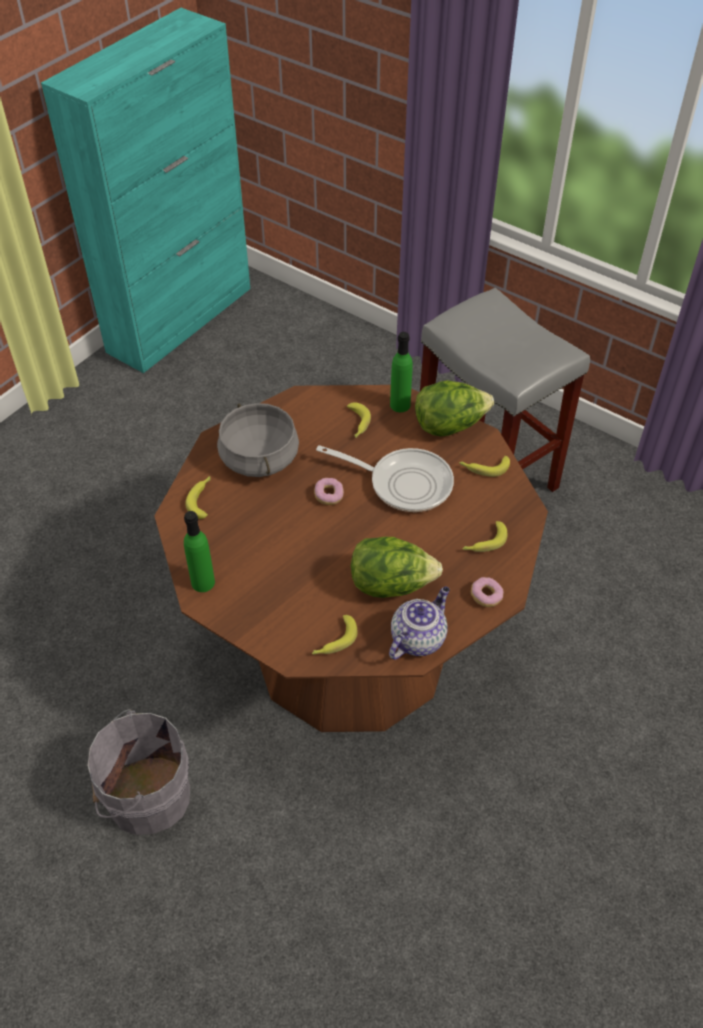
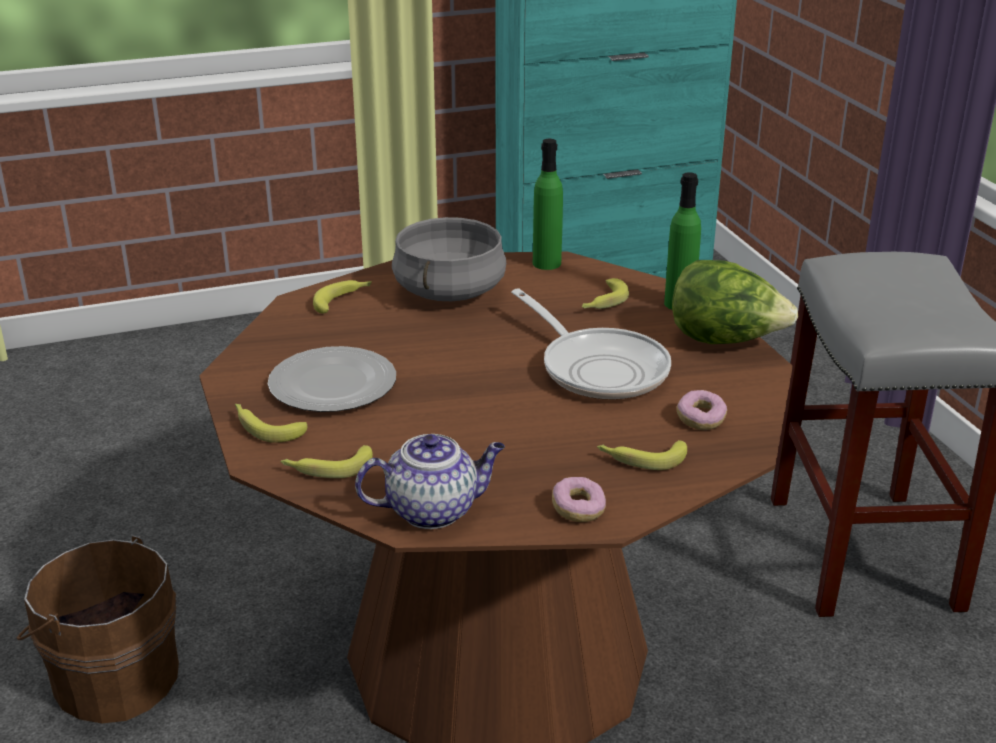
camera: 35 degrees right, 20 degrees down
grey bucket [87,709,190,835] -> brown bucket [17,536,179,723]
green bottle [184,511,215,592] -> green bottle moved to [533,139,563,270]
donut [314,478,344,505] -> donut moved to [676,390,727,430]
lettuce [351,537,443,598] -> none
banana [459,456,510,477] -> banana moved to [235,404,307,443]
none -> plate [268,346,396,412]

